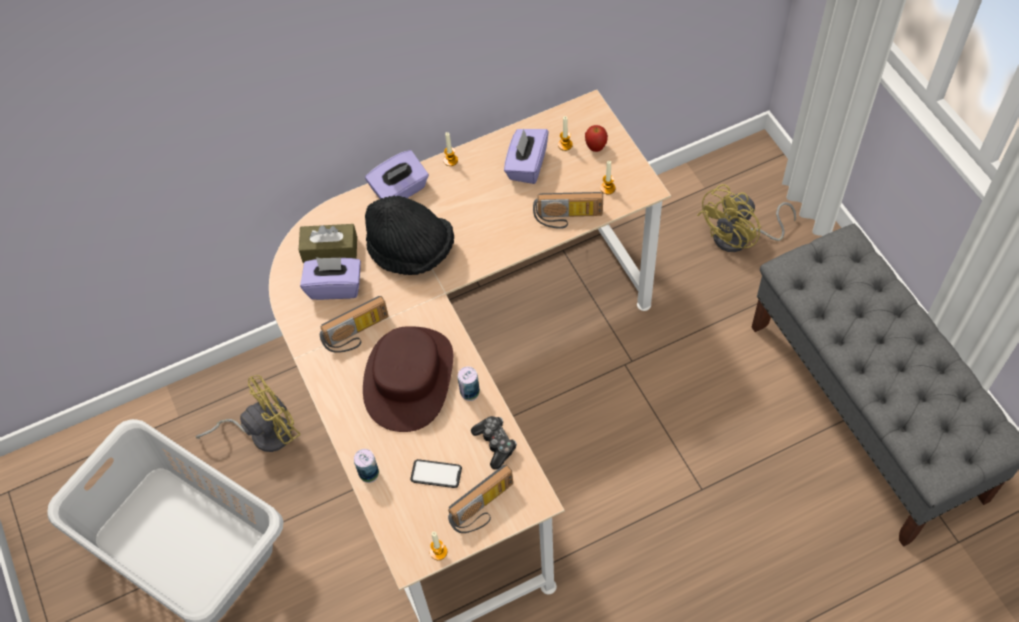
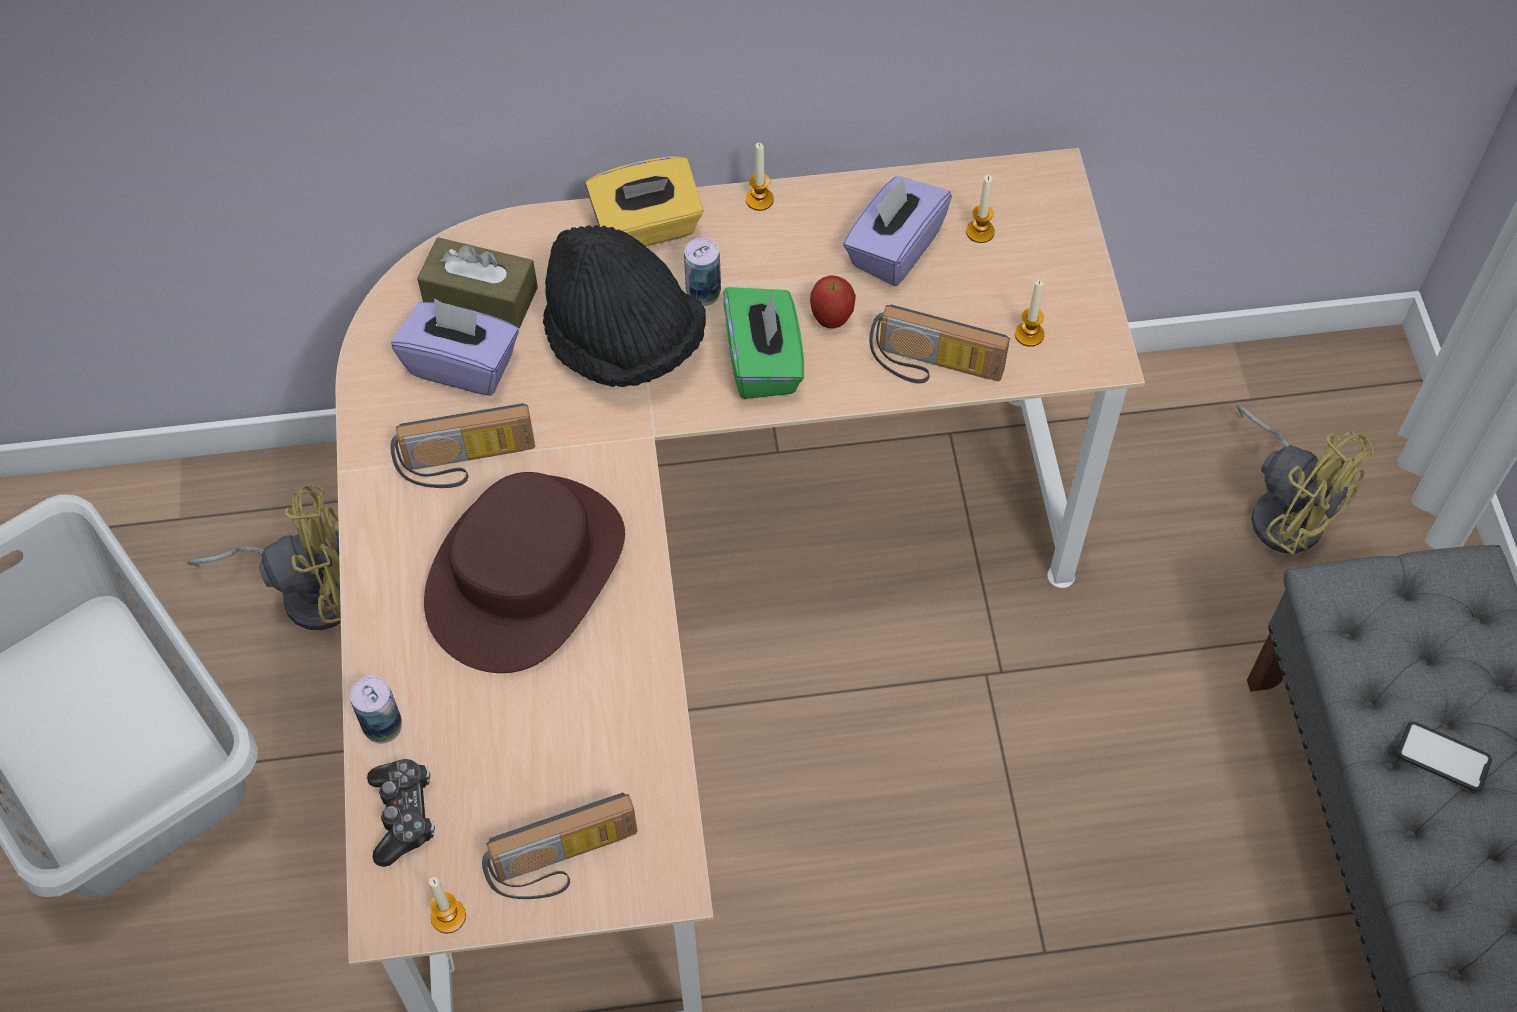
camera: 15 degrees right, 0 degrees up
purple tissue box [365,150,429,199] -> yellow tissue box [585,157,704,246]
phone [410,459,462,488] -> phone moved to [1397,722,1492,791]
can [458,366,480,401] -> can moved to [684,238,721,306]
game controller [471,416,517,470] -> game controller moved to [367,759,435,867]
apple [585,125,608,152] -> apple moved to [810,275,856,329]
yellow fan [697,184,796,252] -> yellow fan turned 105 degrees counterclockwise [1236,404,1374,555]
none -> green tissue box [723,287,804,399]

